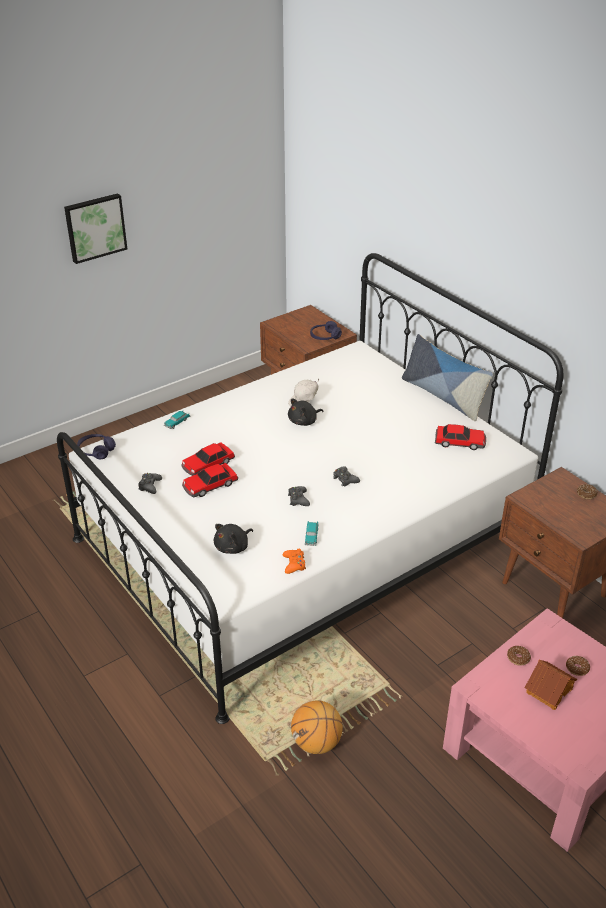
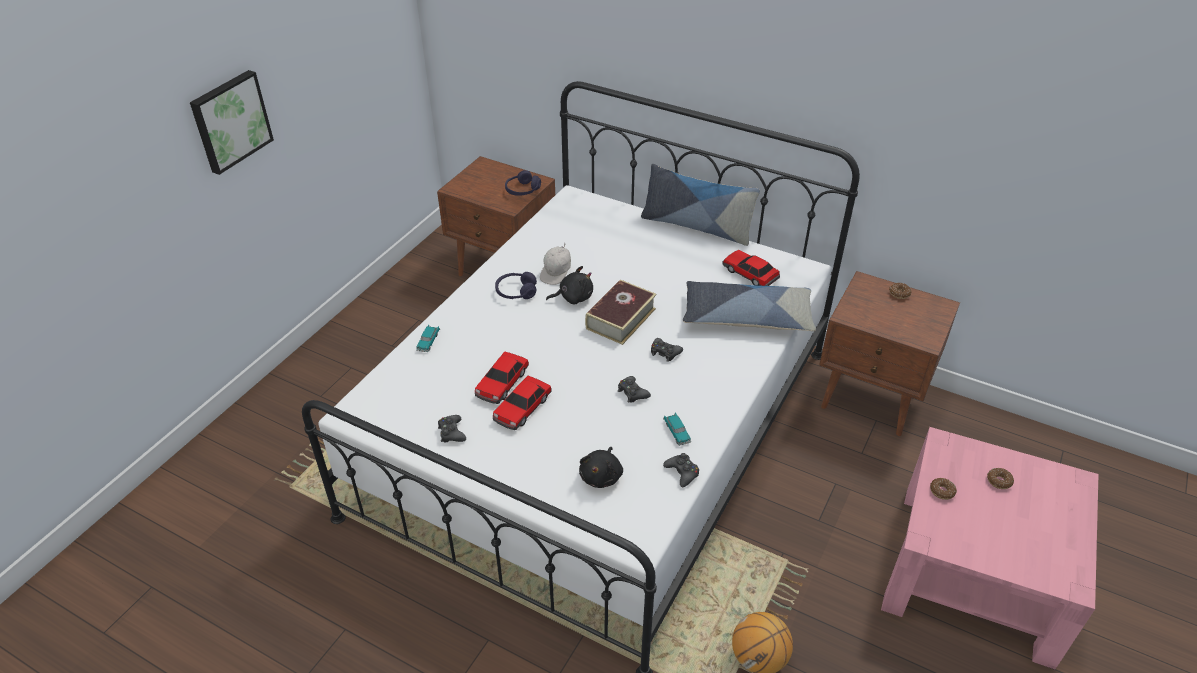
camera: 25 degrees left, 5 degrees up
purple headphones [77,434,116,459] -> purple headphones moved to [495,272,537,299]
orange game controller [283,549,306,574] -> black game controller [663,453,699,487]
black plush toy [288,399,323,426] -> black plush toy turned 135 degrees counterclockwise [546,266,593,304]
toy car [435,424,486,450] -> toy car turned 120 degrees counterclockwise [722,250,780,286]
toy house [525,660,577,710] -> none
none -> book [585,280,656,345]
none -> pillow [683,281,816,331]

